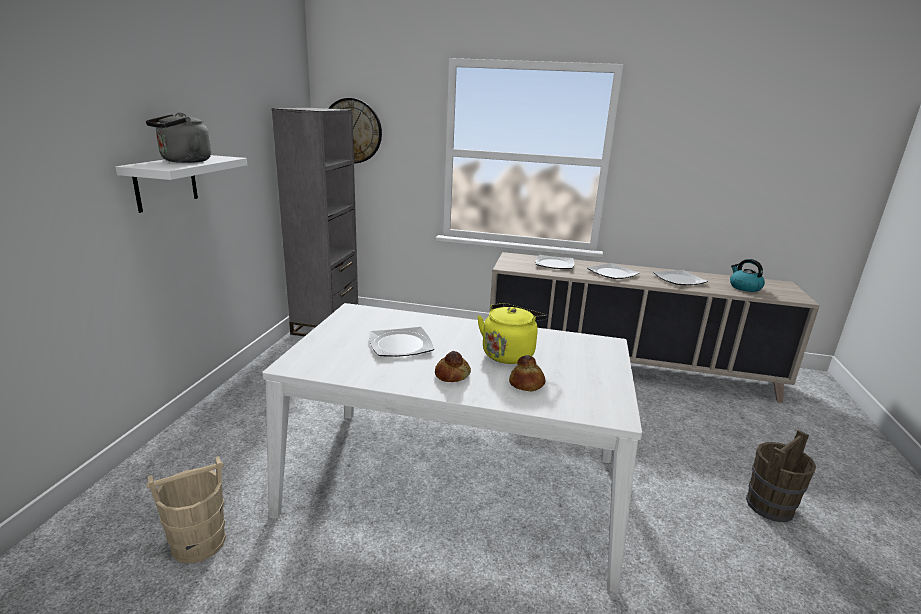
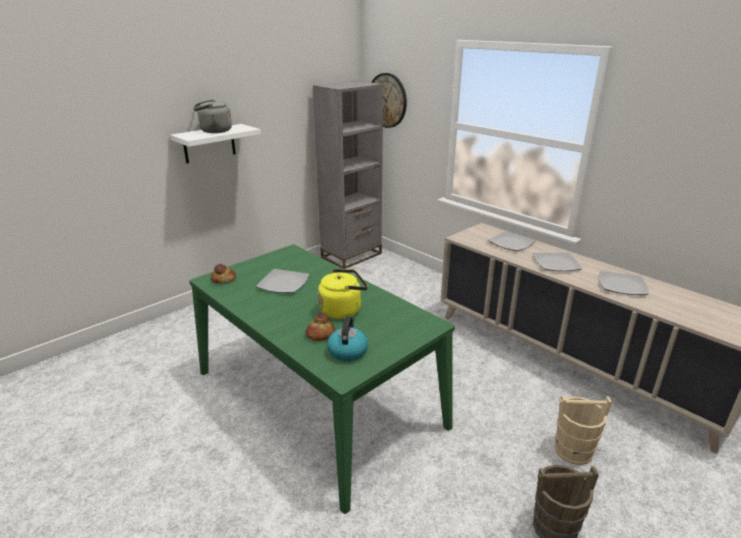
camera: 35 degrees right, 5 degrees up
beige bucket [147,456,226,564] -> beige bucket moved to [554,395,612,465]
white dining table [262,303,642,592] -> green dining table [189,244,455,514]
bread [435,351,471,382] -> bread moved to [211,264,236,284]
kettle [730,259,765,292] -> kettle moved to [327,316,368,361]

